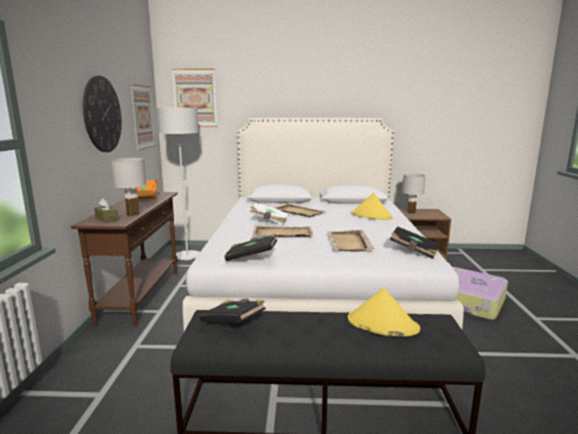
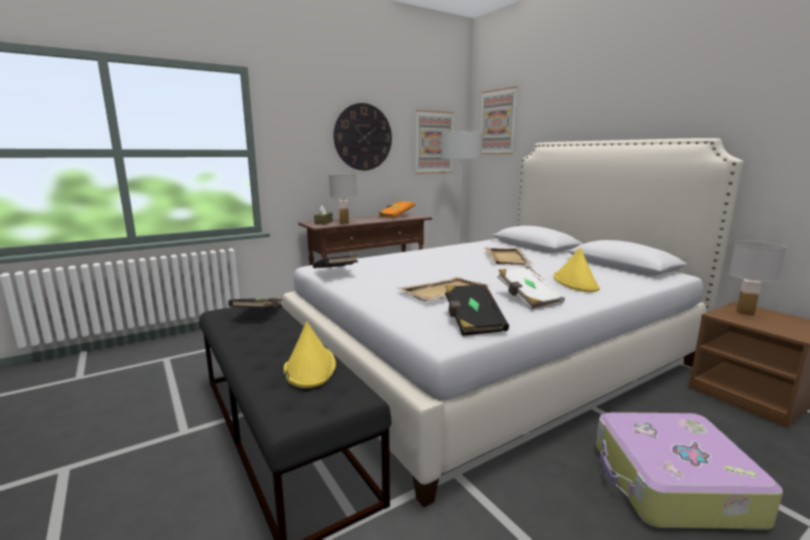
camera: 55 degrees right, 0 degrees up
white book [250,202,289,225] -> white book moved to [497,267,565,310]
beige tray [252,225,314,237] -> none

